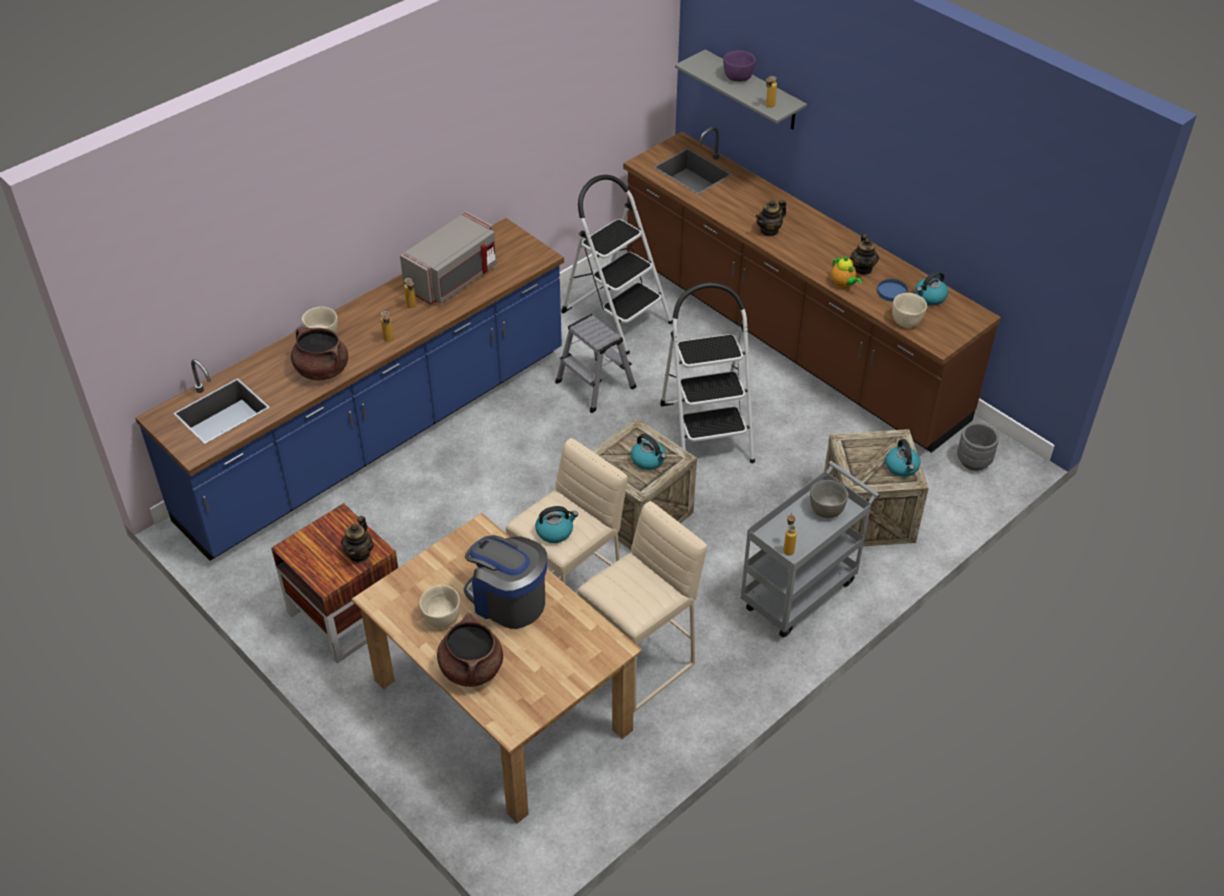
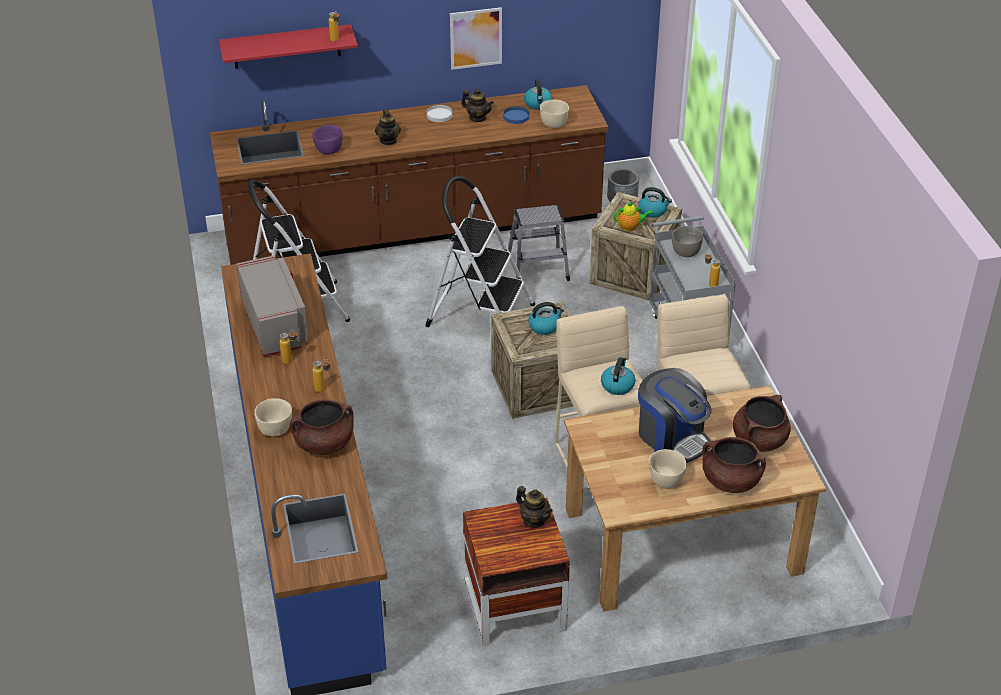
camera: 60 degrees left, 5 degrees down
coffee machine [464,535,547,629] -> coffee machine turned 105 degrees counterclockwise [638,368,712,463]
grey step ladder [555,314,637,413] -> grey step ladder moved to [508,204,570,281]
grey shelf [675,49,807,130] -> red shelf [219,24,358,68]
purple bowl [723,51,756,82] -> purple bowl moved to [312,125,343,155]
teapot [831,256,863,288] -> teapot moved to [613,202,653,231]
none -> white plate [426,105,452,122]
none -> picture [450,7,502,70]
none -> brown cooking pot [733,395,791,452]

